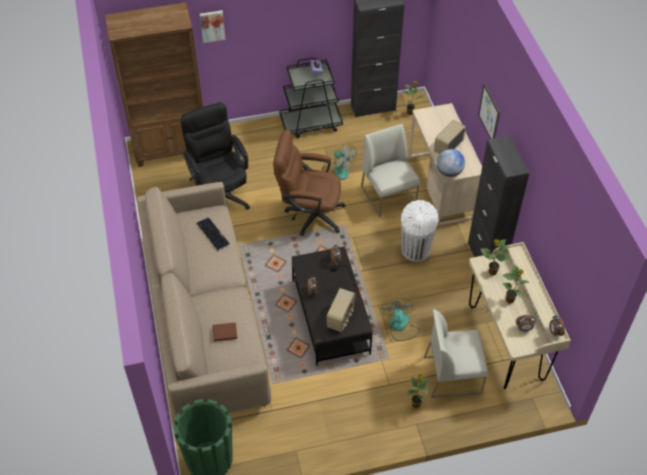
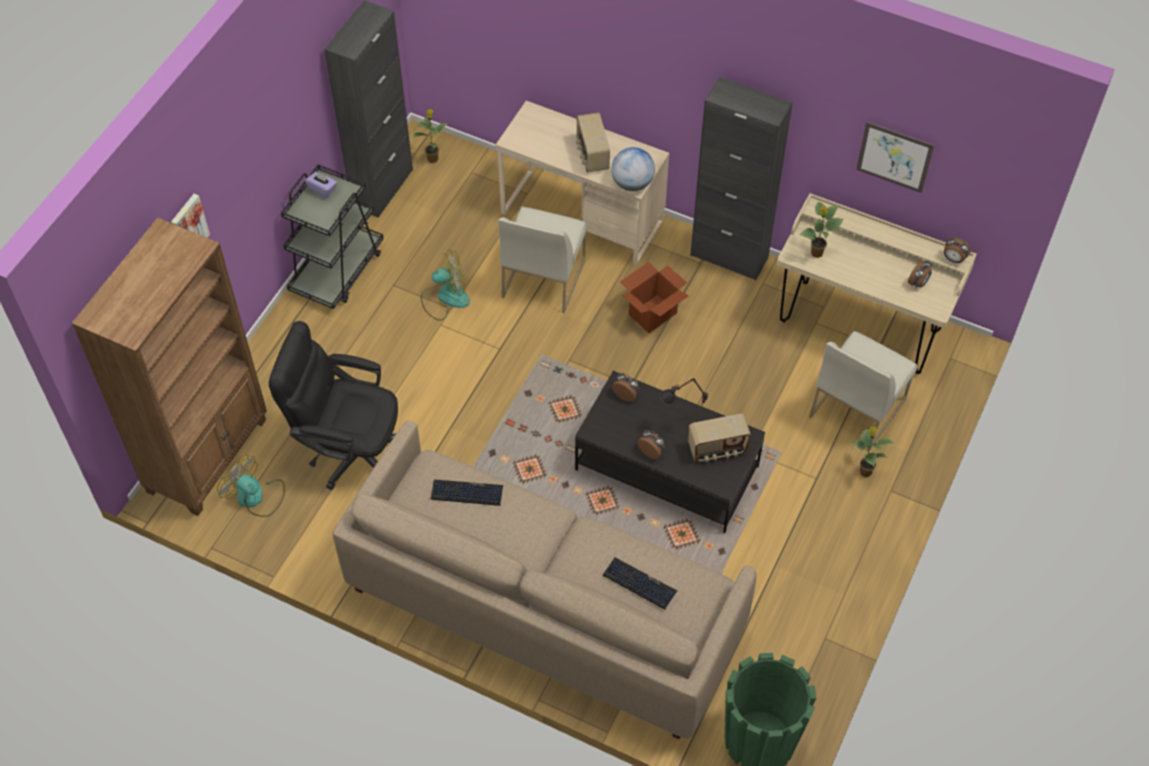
camera: 50 degrees left, 5 degrees up
brown book [212,322,237,341] -> keyboard [603,558,677,610]
brown office chair [273,130,346,236] -> none
radio [327,288,355,332] -> radio turned 105 degrees clockwise [688,414,751,462]
white chair [361,124,420,217] -> white chair turned 90 degrees counterclockwise [498,207,587,313]
fan [381,298,420,341] -> fan moved to [217,455,285,517]
white trash can [401,200,438,262] -> cardboard box [620,262,689,333]
picture [478,83,500,139] -> picture moved to [856,122,934,193]
potted plant [502,264,530,304] -> none

